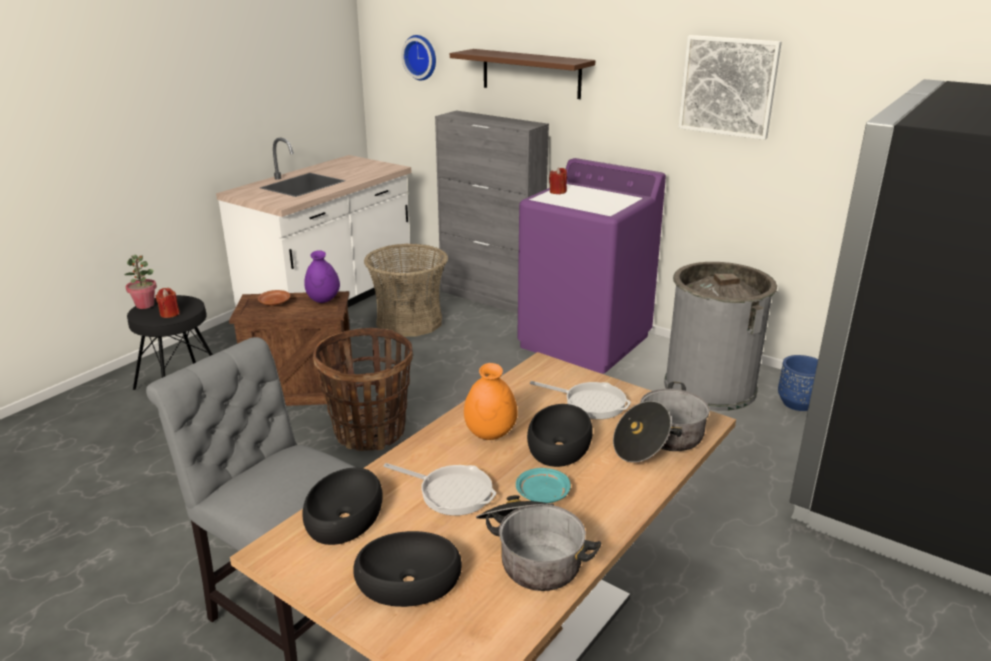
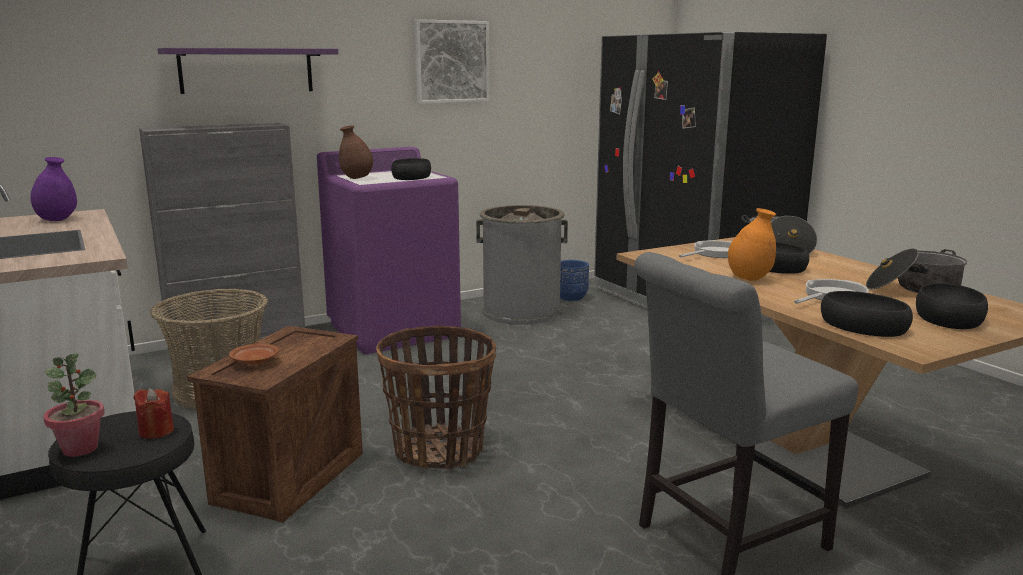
camera: 65 degrees left, 10 degrees down
purple vase [304,250,340,303] -> purple vase moved to [30,157,77,221]
wall clock [401,35,436,80] -> none
brown shelf [450,49,595,99] -> purple shelf [158,48,338,94]
turquoise plate [516,468,571,503] -> none
red candle [549,167,567,194] -> brown vase [339,125,373,179]
none -> black bowl [391,158,431,180]

